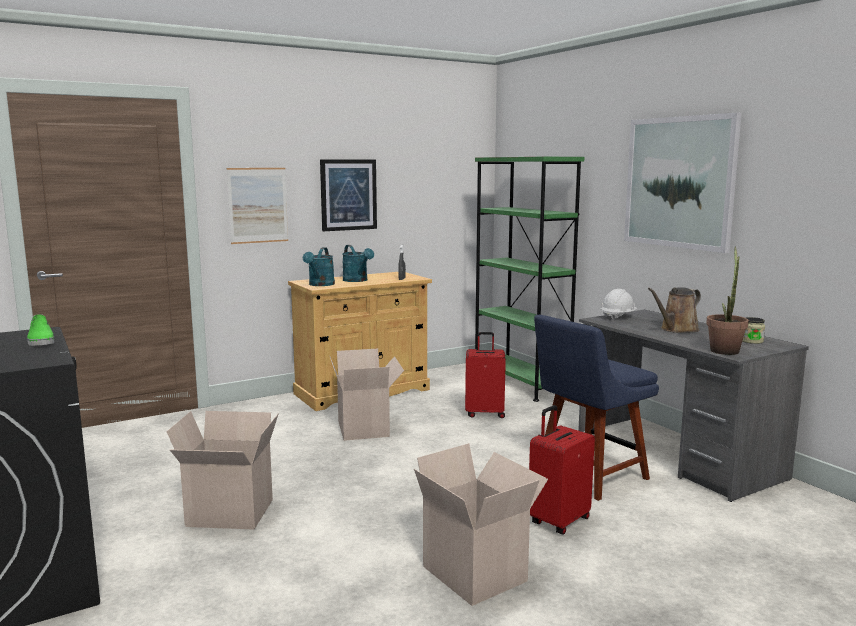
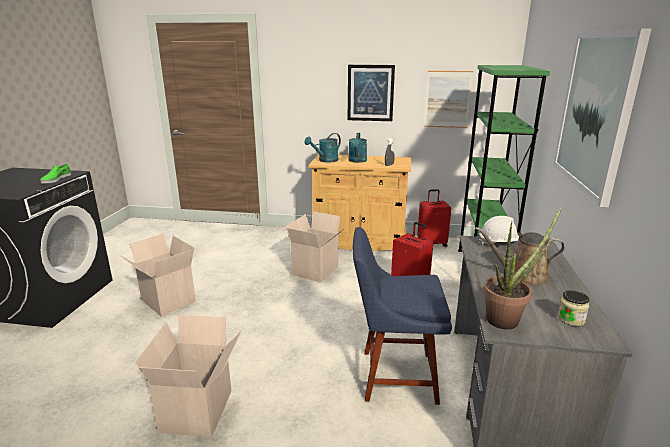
camera: 40 degrees right, 10 degrees up
picture [227,168,288,244] -> picture moved to [424,71,474,128]
red suitcase [529,405,595,535] -> red suitcase moved to [417,189,451,247]

